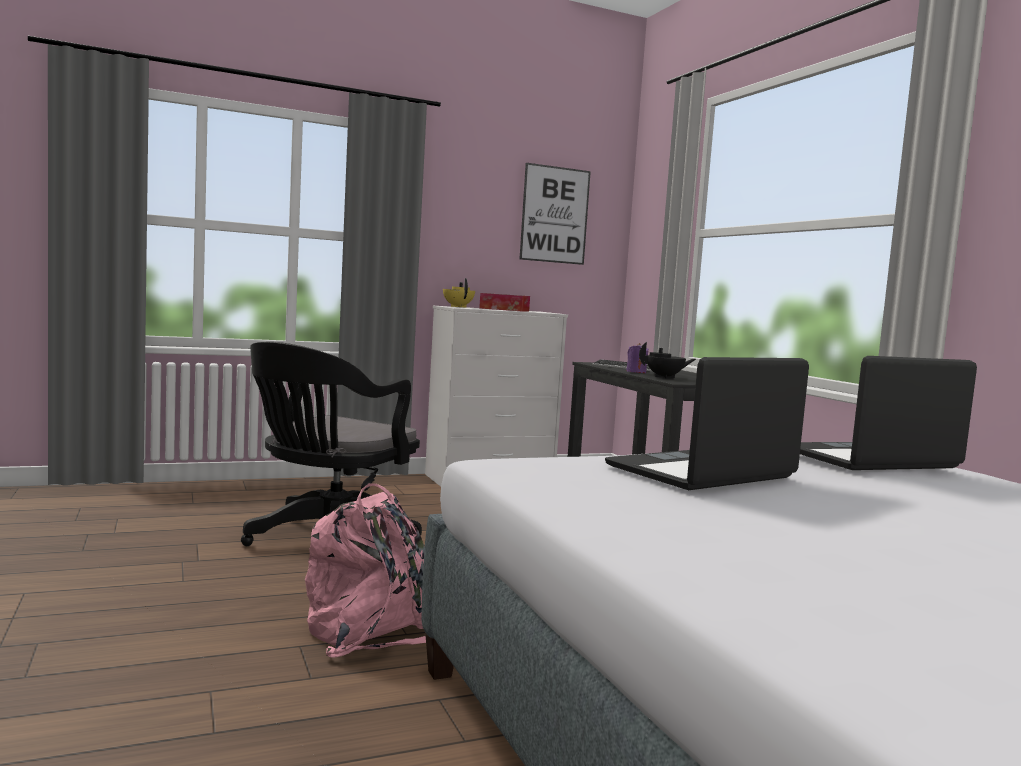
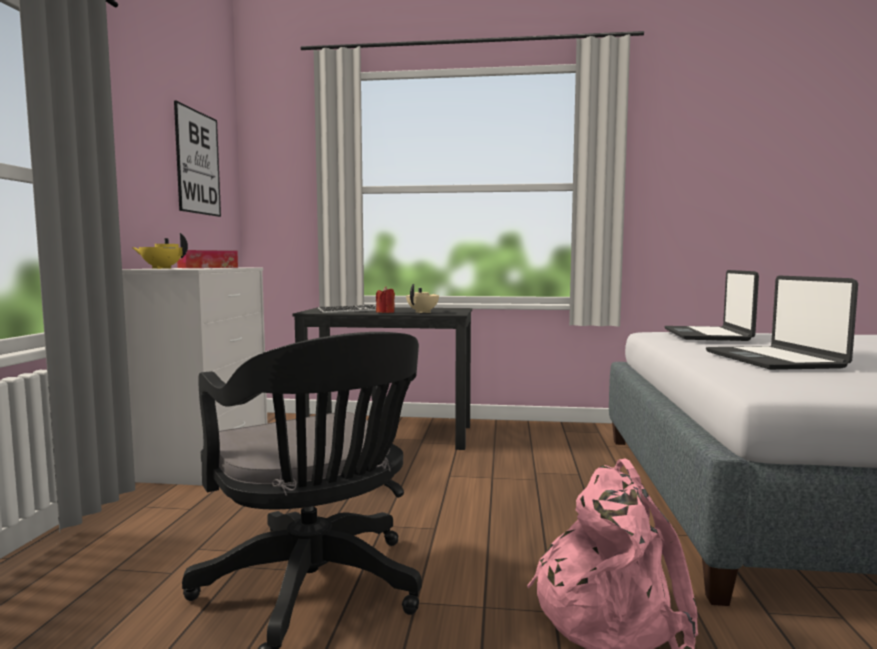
camera: 60 degrees left, 0 degrees up
purple candle [626,343,648,373] -> red candle [376,286,395,313]
black teapot [639,342,696,379] -> beige teapot [406,284,439,313]

